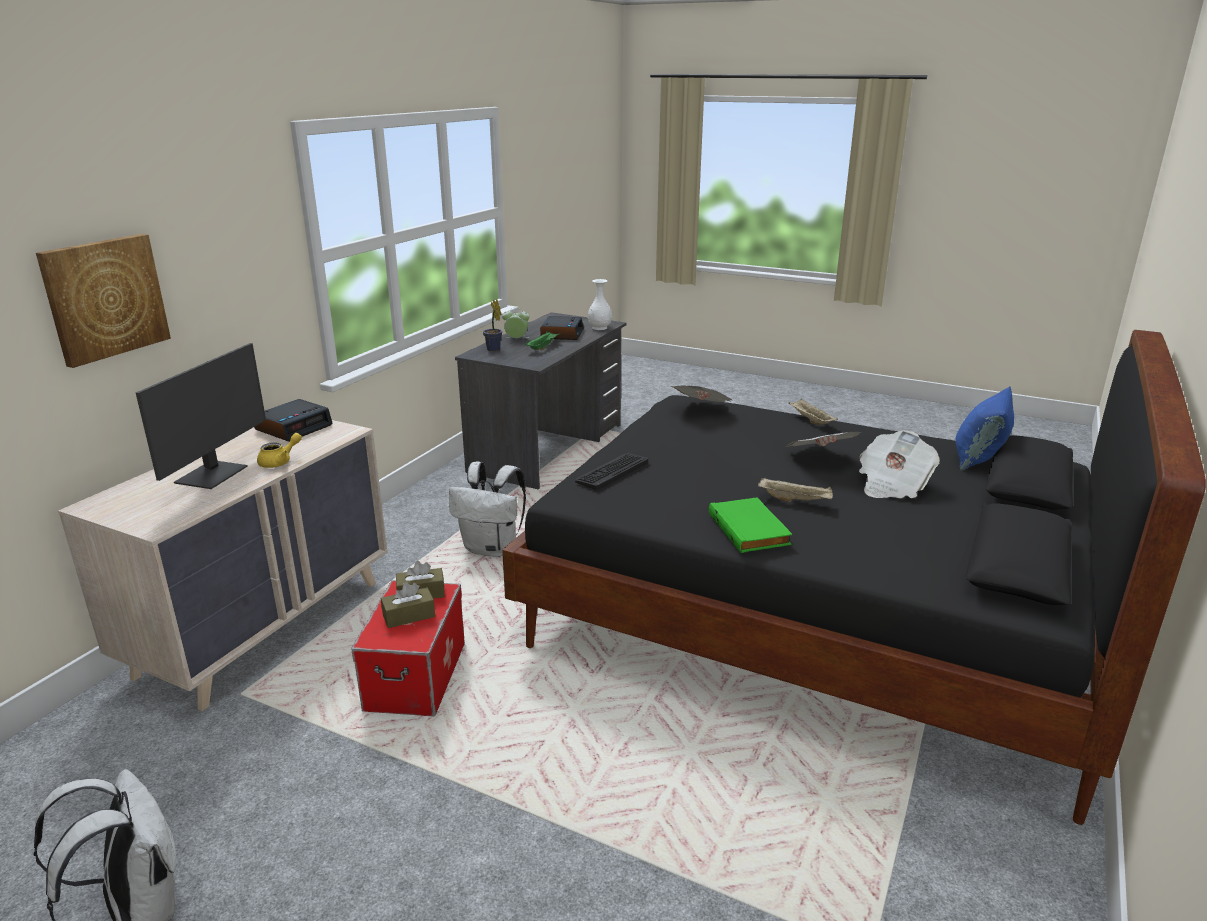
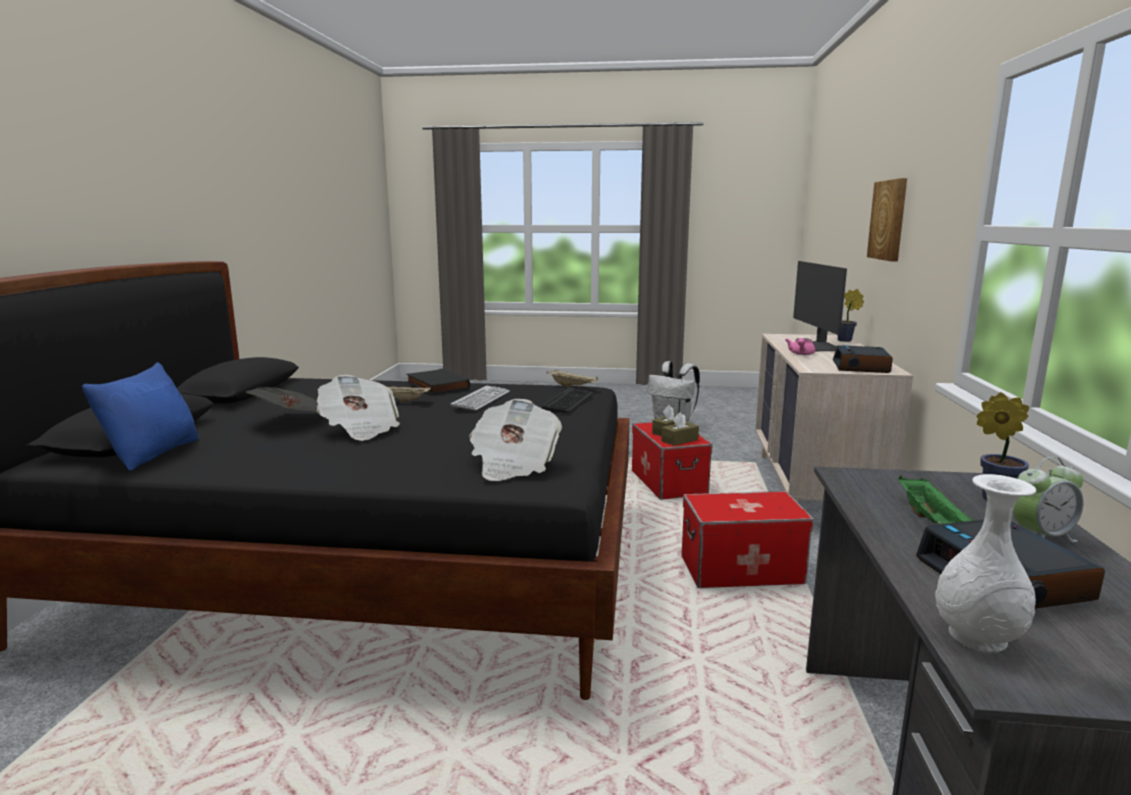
camera: 160 degrees right, 10 degrees down
yellow teapot [257,433,302,468] -> pink teapot [786,338,815,355]
white backpack [449,461,526,557] -> storage box [681,491,814,588]
green book [709,497,792,553] -> black book [406,369,470,395]
beige tray [788,399,838,425] -> beige tray moved to [547,370,598,387]
none -> keyboard [450,386,510,411]
none -> potted plant [838,289,864,342]

